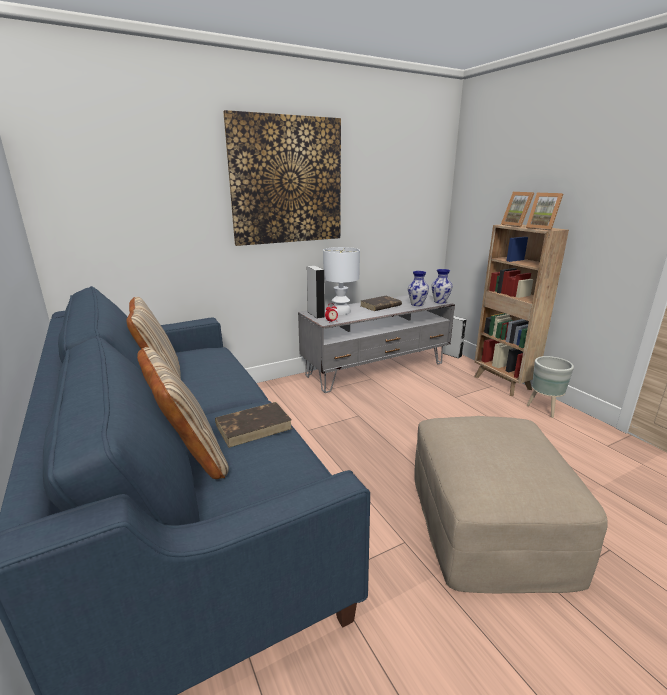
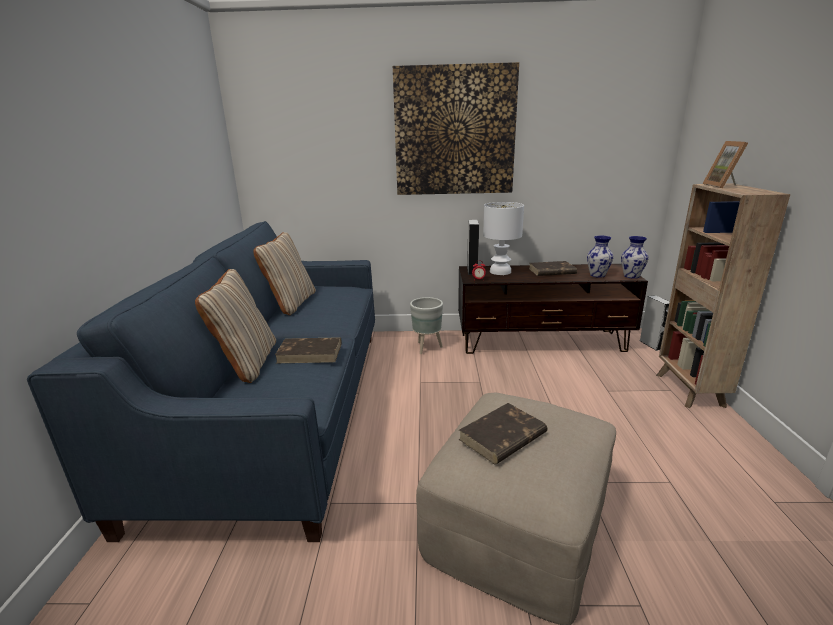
camera: 30 degrees right, 0 degrees up
grey tv stand [298,295,455,393] -> brown tv stand [458,264,648,354]
picture frame [526,193,563,230] -> none
grey planter [526,356,574,418] -> grey planter moved to [410,297,443,354]
none -> brown book [458,403,548,464]

